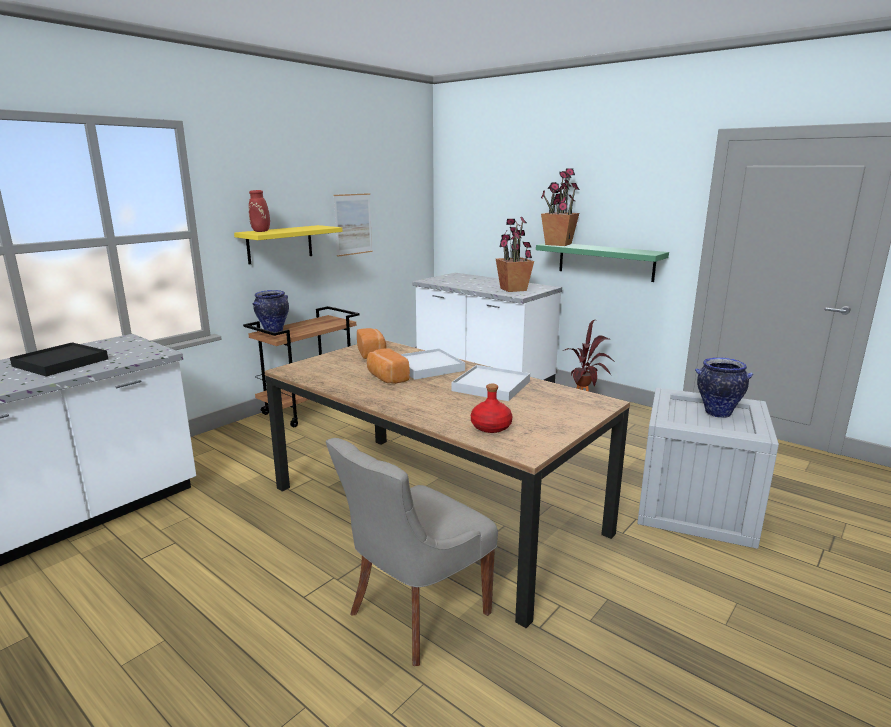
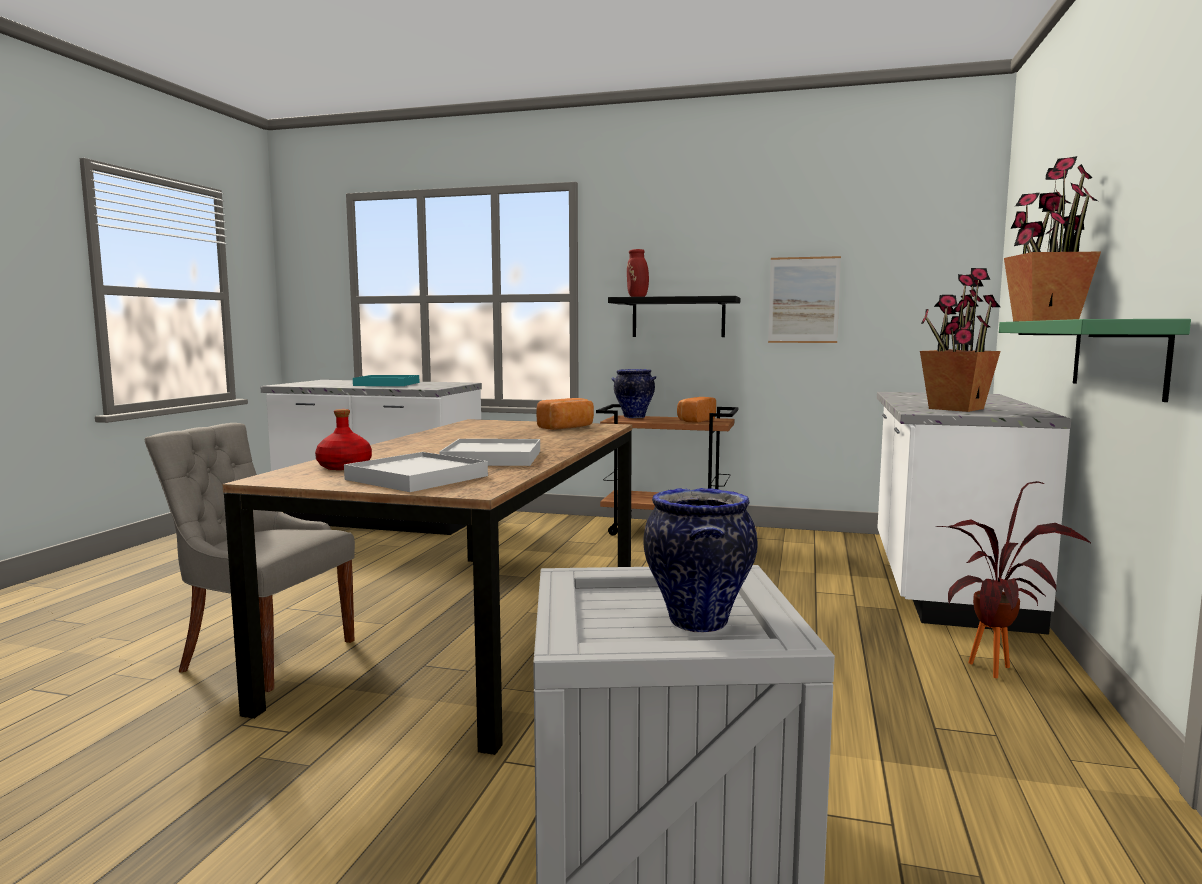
camera: 65 degrees right, 10 degrees down
black tray [10,342,108,377] -> turquoise tray [353,375,419,386]
yellow shelf [234,225,343,264] -> black shelf [608,296,740,337]
bread [367,348,410,384] -> bread moved to [677,397,716,422]
white tray [400,348,465,380] -> white tray moved to [344,452,488,492]

